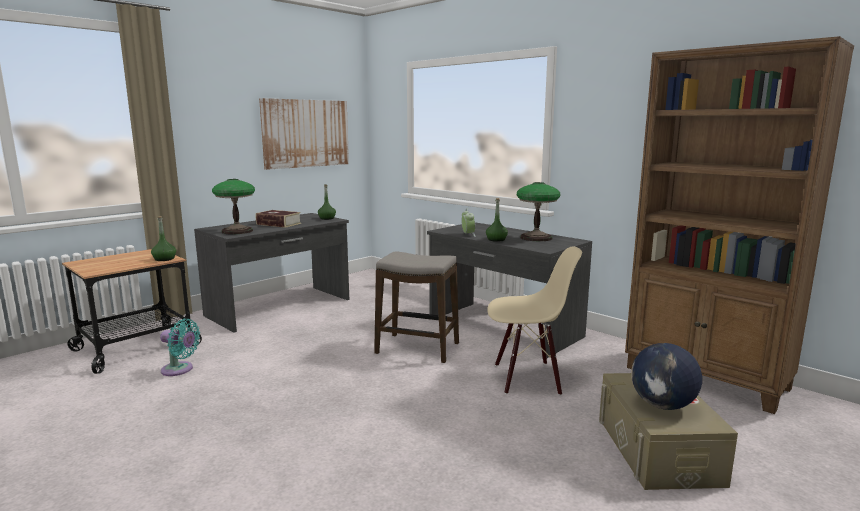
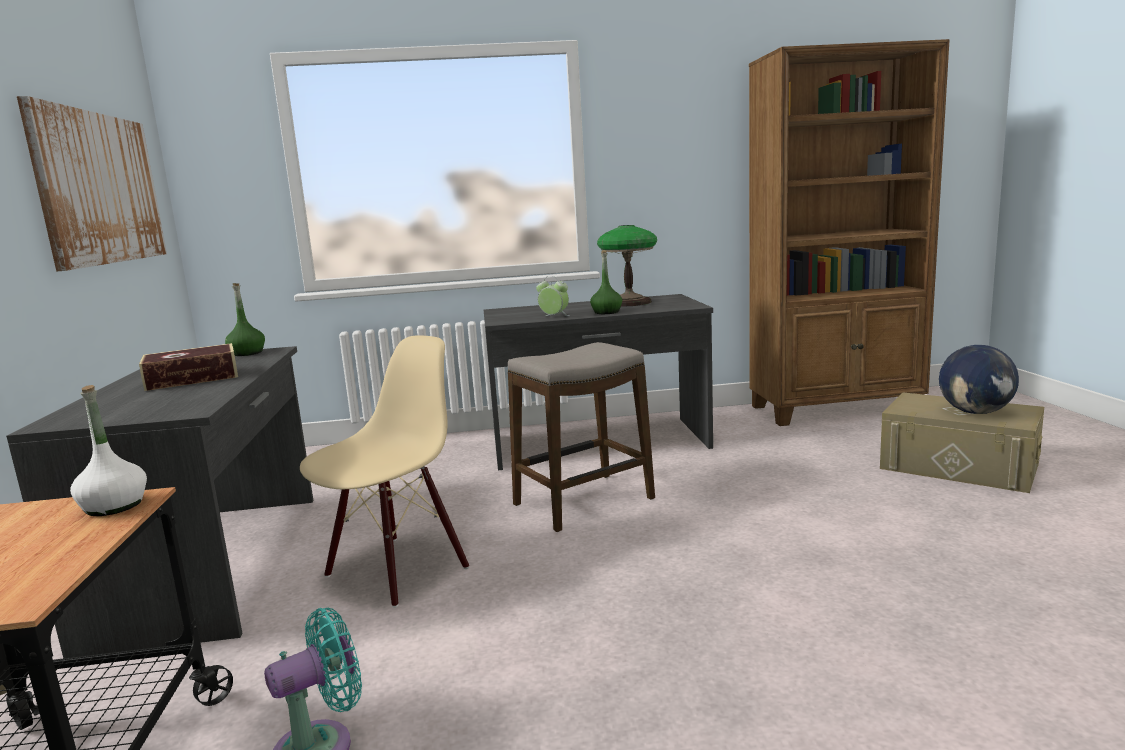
camera: 50 degrees left, 0 degrees up
green bottle [151,216,176,261] -> white bottle [70,385,147,516]
table lamp [212,179,255,234] -> none
beige chair [487,246,582,396] -> beige chair moved to [300,335,469,608]

